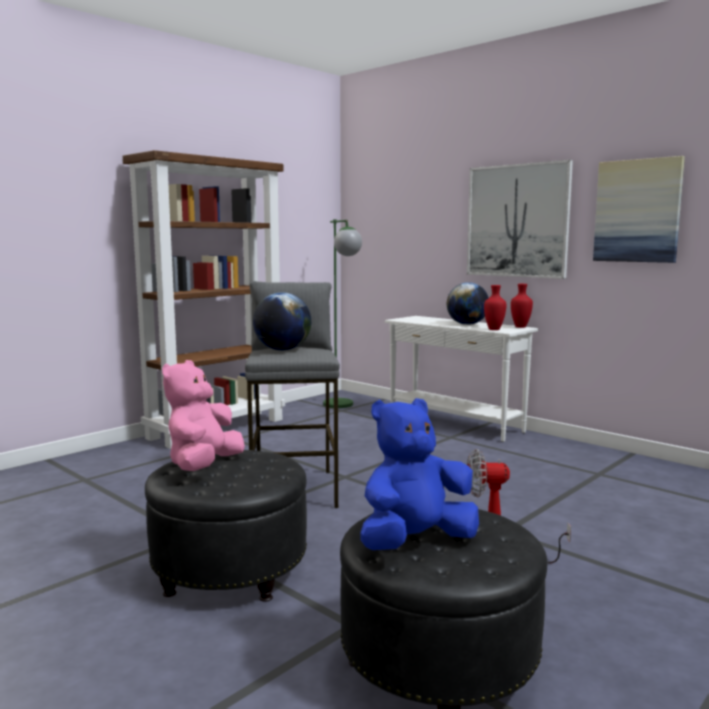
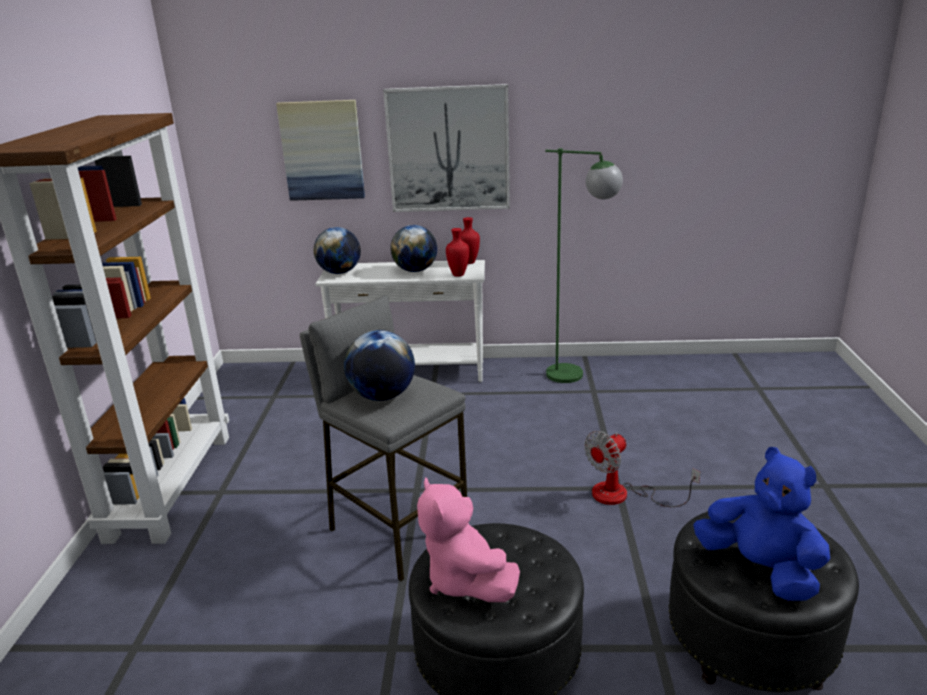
camera: 40 degrees left, 15 degrees up
green floor lamp [323,219,362,408] -> green floor lamp moved to [545,148,623,383]
blue plush toy [360,398,479,550] -> blue plush toy turned 120 degrees clockwise [693,447,830,601]
picture [593,156,685,263] -> picture moved to [276,100,365,201]
none -> globe [314,227,361,274]

